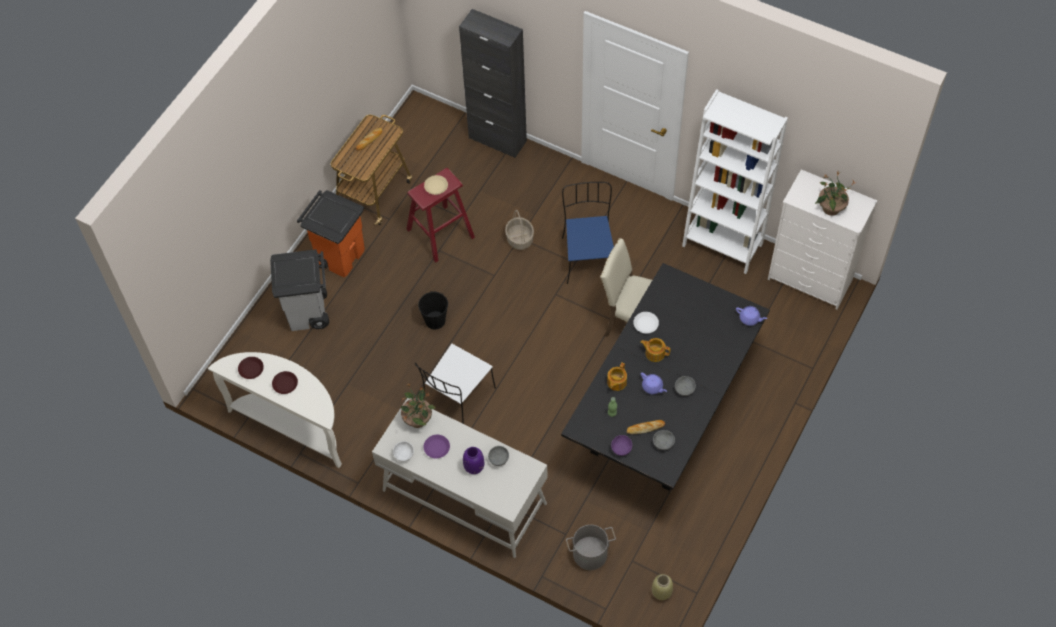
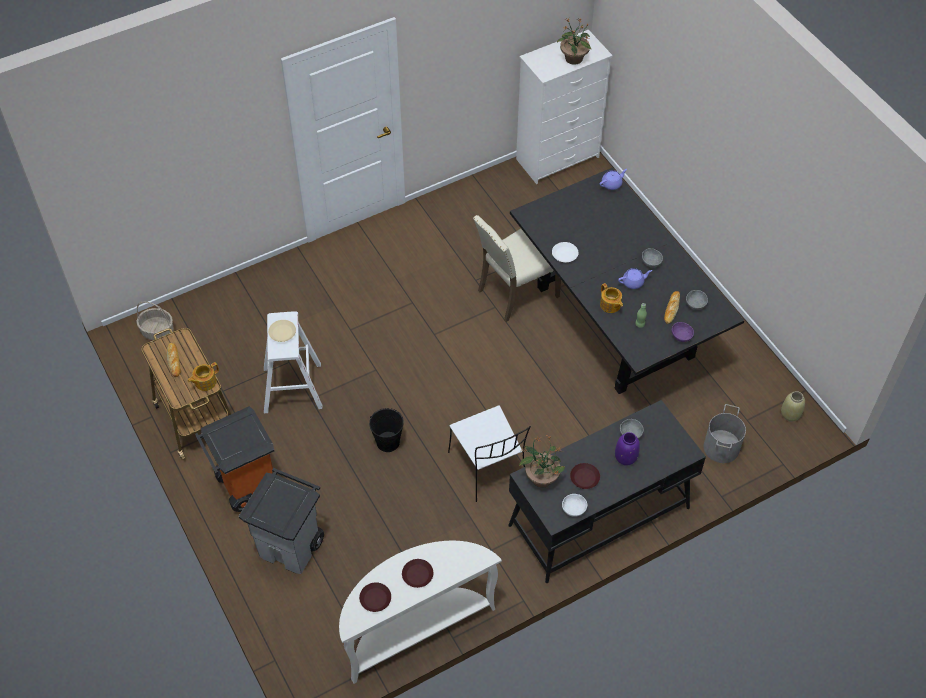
camera: 60 degrees left, 5 degrees down
white desk [372,398,548,558] -> black desk [508,400,706,583]
red stool [406,168,475,263] -> white stool [264,311,323,413]
purple plate [424,435,450,458] -> brown plate [570,463,600,489]
black cabinet [459,9,527,158] -> none
basket [505,209,534,250] -> basket moved to [136,302,174,340]
blue chair [562,182,614,284] -> none
teapot [640,338,671,362] -> teapot moved to [188,362,219,391]
white bookcase [682,89,788,274] -> none

